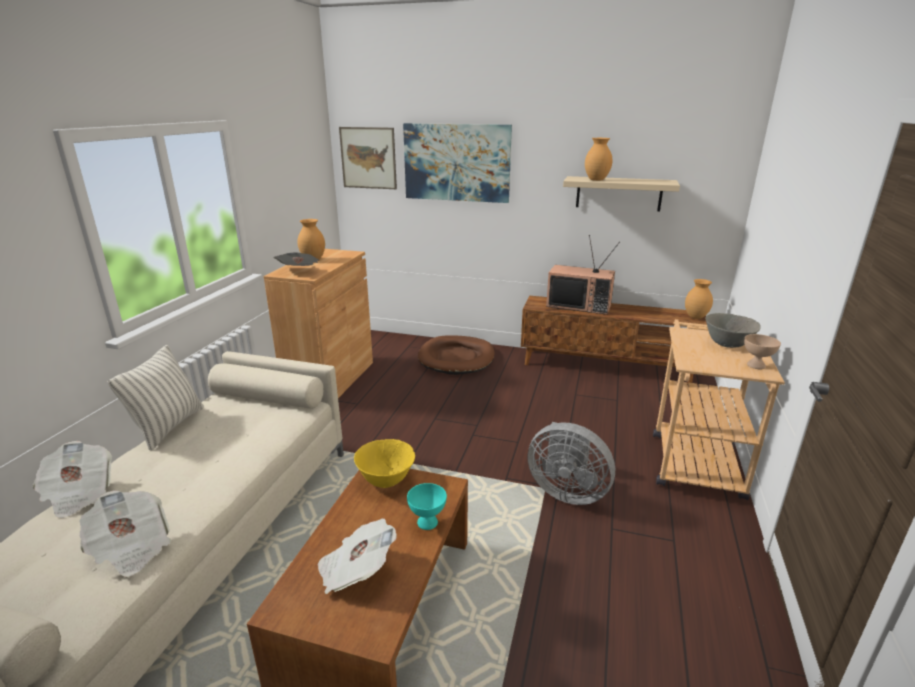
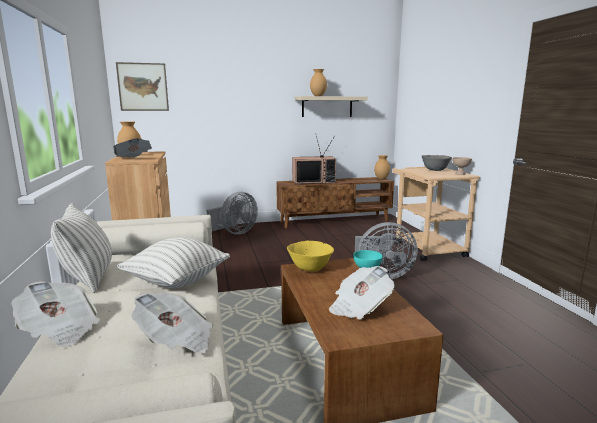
camera: 30 degrees left, 10 degrees down
picture [403,123,512,203] -> none
brown dog bed [418,336,495,375] -> grey fan [207,192,258,234]
none -> pillow [117,237,230,288]

